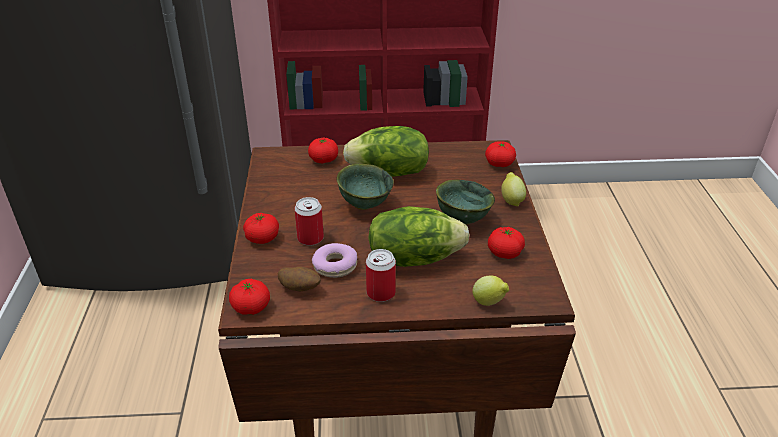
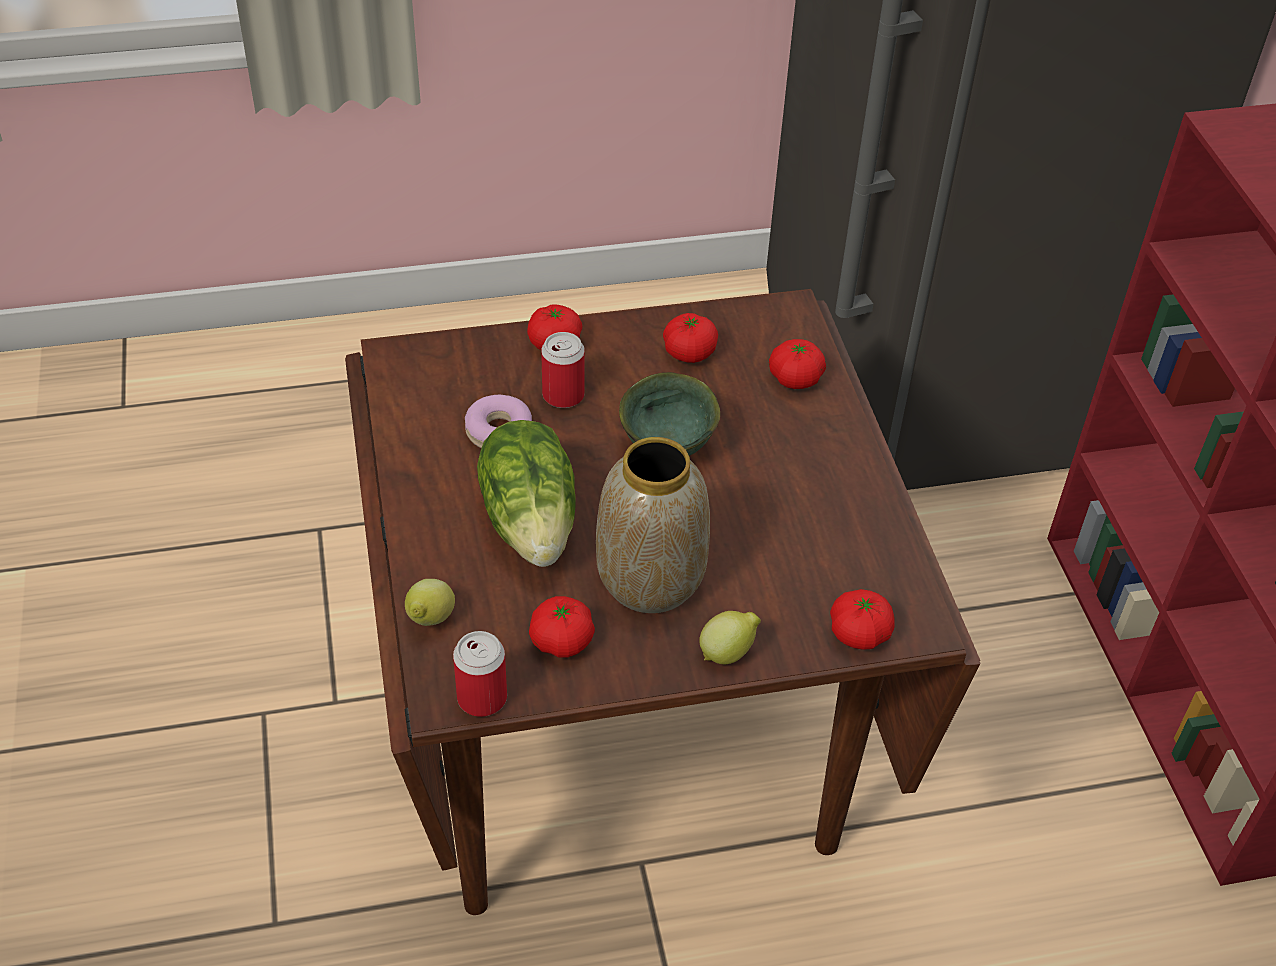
camera: 80 degrees right, 10 degrees up
tomato [229,279,270,315] -> tomato moved to [663,313,718,363]
potato [277,267,321,291] -> none
lettuce [343,126,429,177] -> none
can [366,249,396,302] -> can moved to [453,631,507,717]
green bowl [436,179,495,225] -> vase [596,437,710,613]

